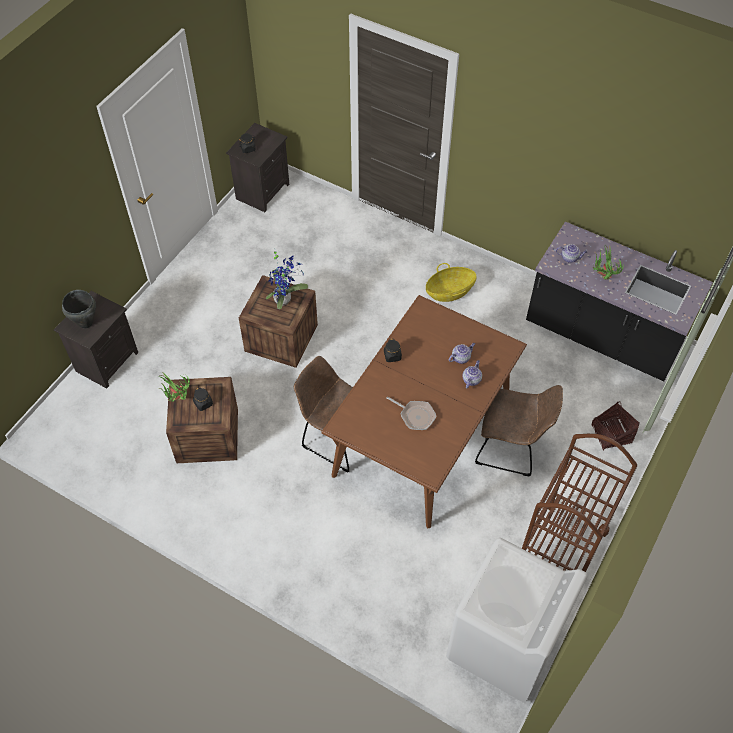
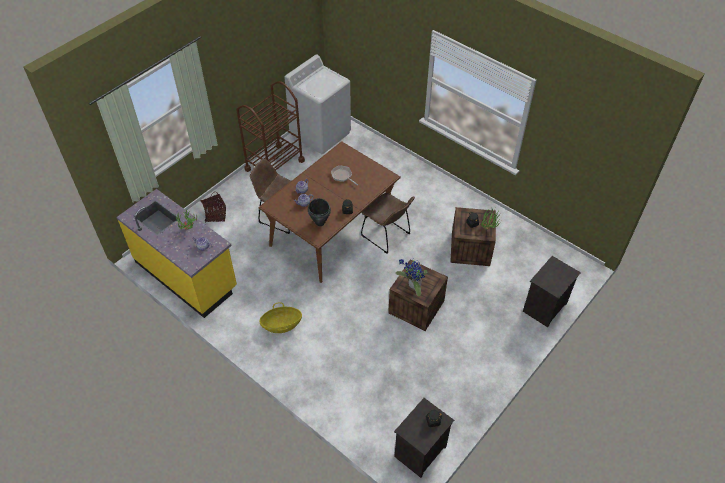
camera: 170 degrees left, 5 degrees down
black cooking pot [62,290,96,329] -> black cooking pot moved to [308,198,331,226]
black counter [526,222,713,381] -> yellow counter [116,189,237,318]

